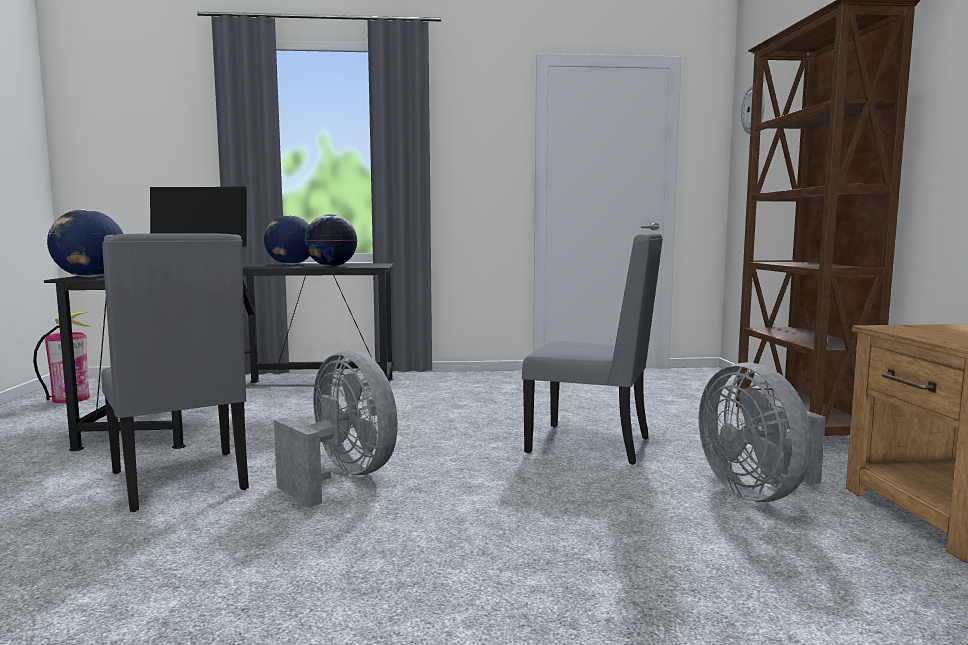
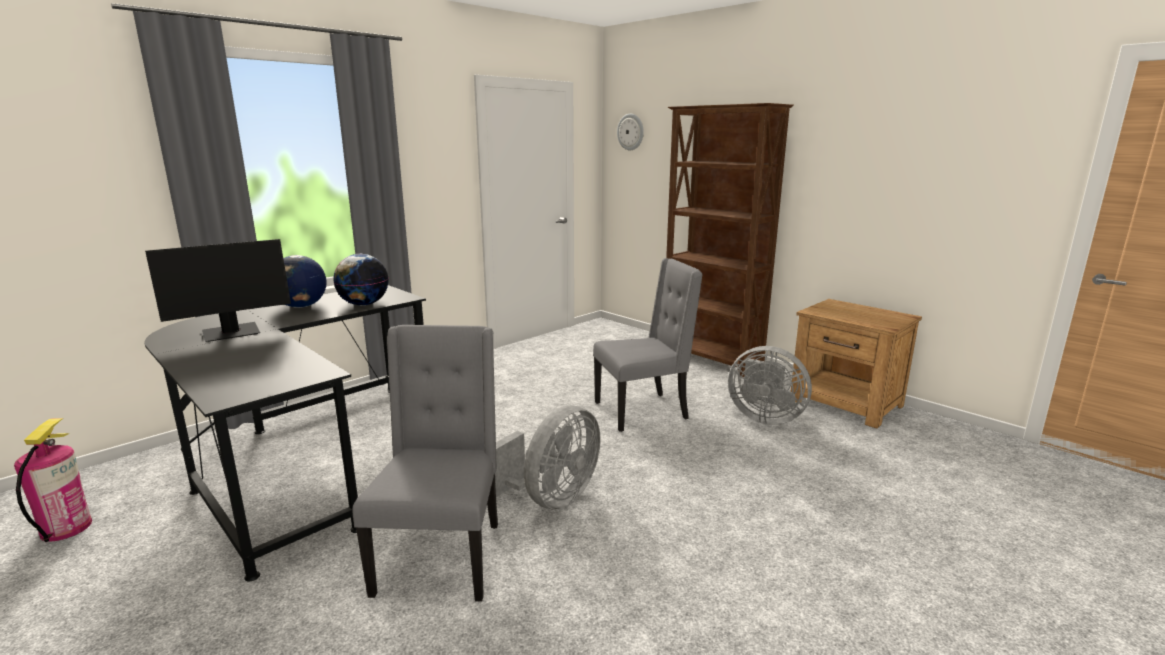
camera: 40 degrees left, 10 degrees up
globe [47,209,123,277] -> none
grey chair [101,234,249,512] -> grey chair turned 105 degrees counterclockwise [352,325,498,601]
grey fan [274,351,398,507] -> grey fan turned 120 degrees clockwise [495,405,601,510]

